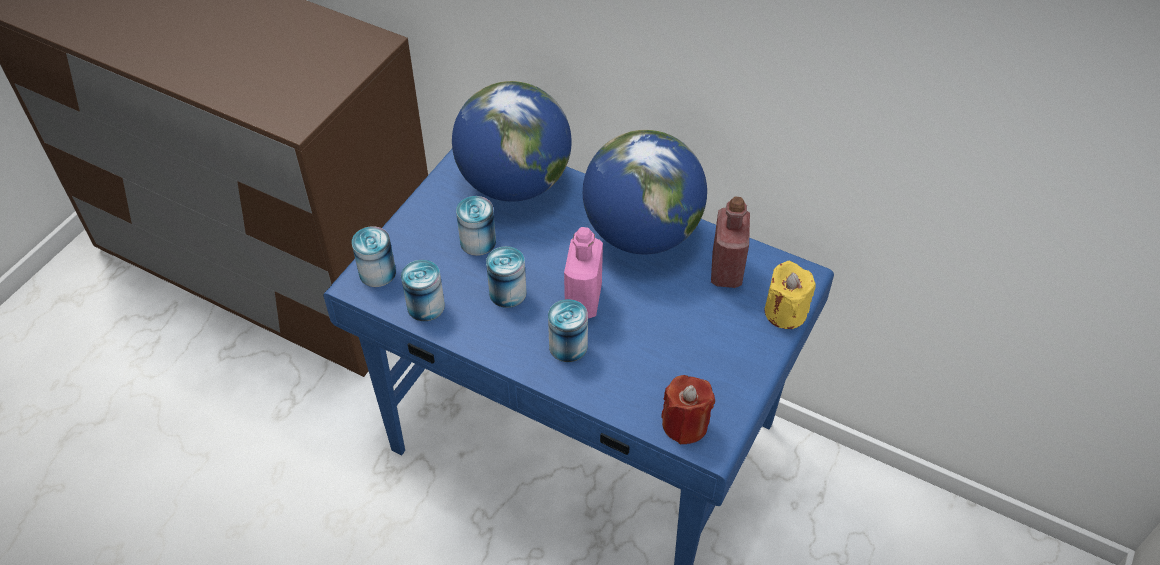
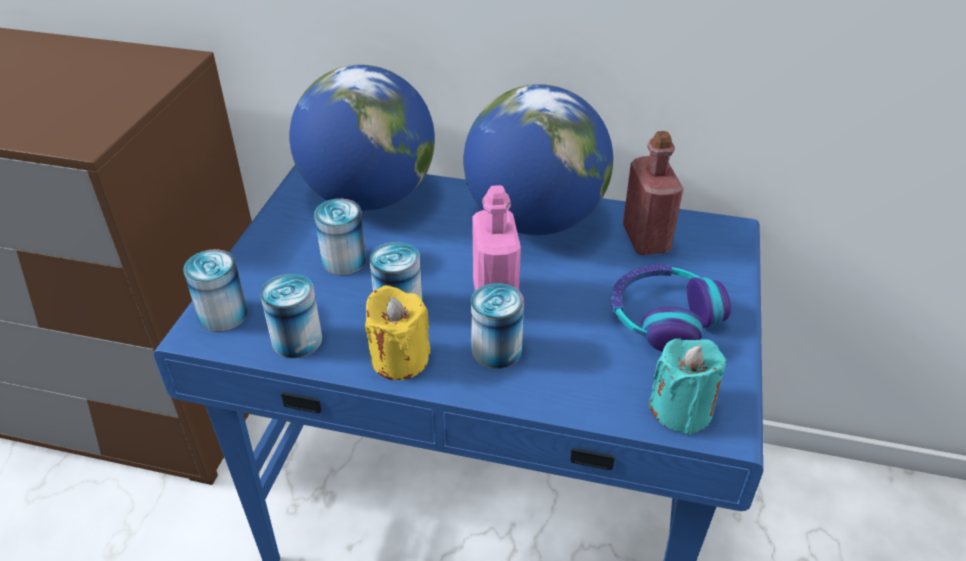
camera: 15 degrees left, 10 degrees down
red candle [661,375,715,445] -> turquoise candle [648,338,727,435]
yellow candle [765,261,816,329] -> yellow candle moved to [365,285,430,380]
none -> headphones [611,264,731,352]

